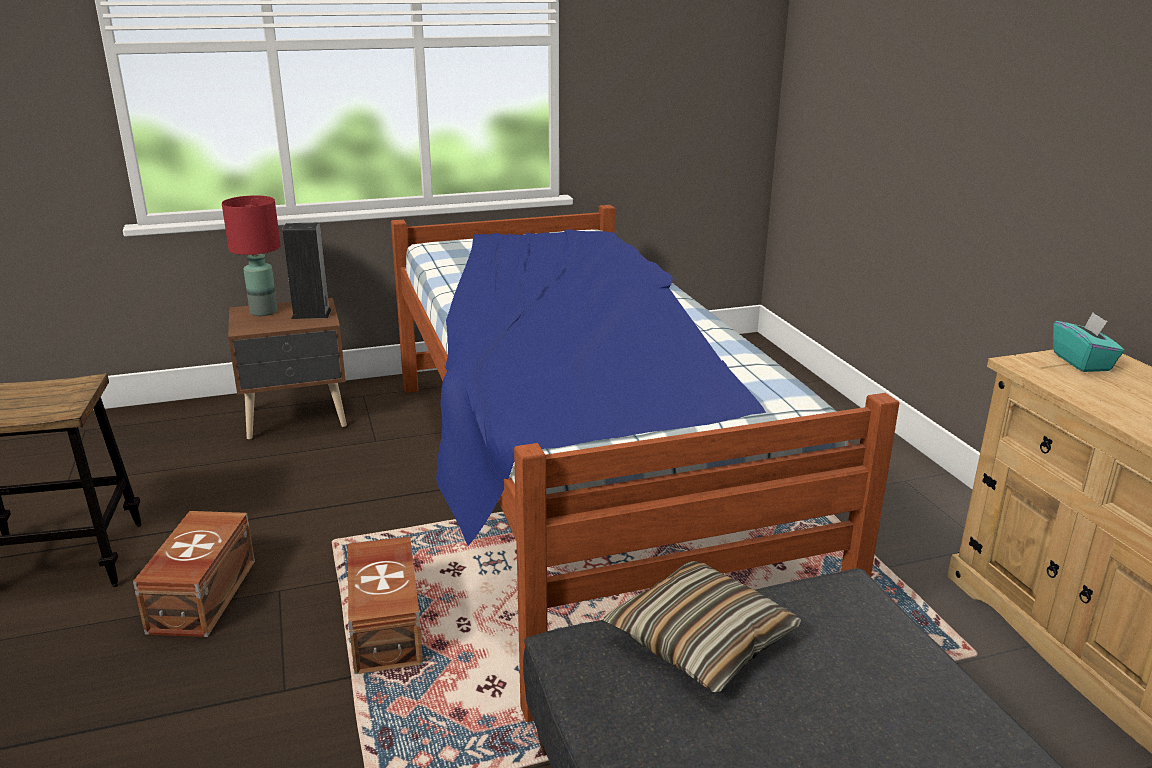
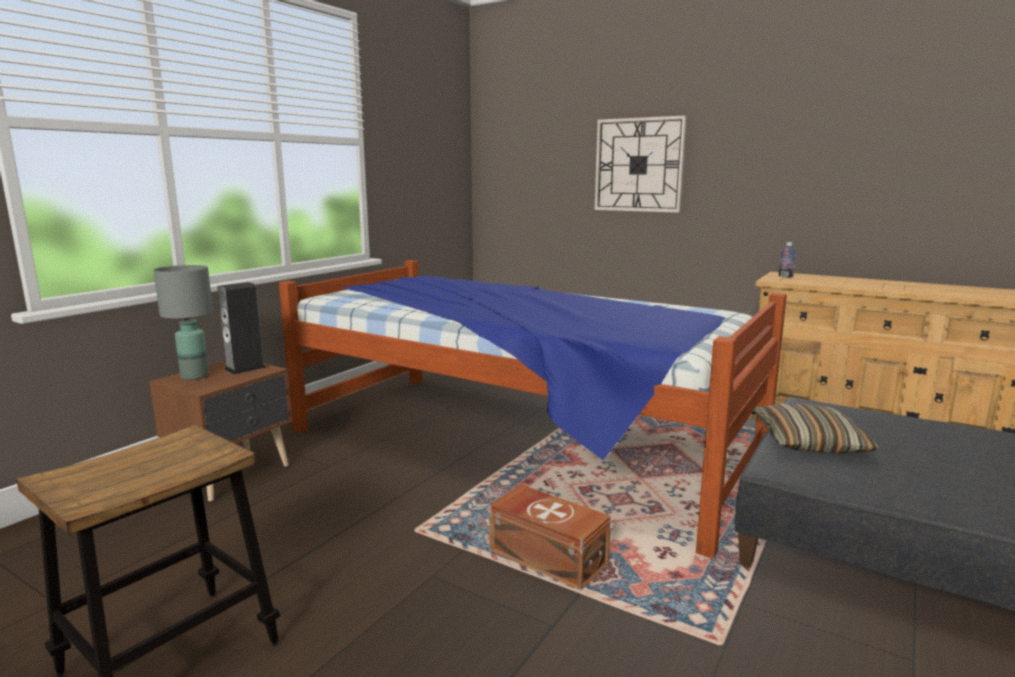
camera: 40 degrees left, 10 degrees down
brown storage box [133,511,255,637] -> none
red table lamp [222,195,281,316] -> grey table lamp [153,265,213,380]
turquoise tissue box [1053,313,1124,372] -> bottle [779,242,796,277]
none -> wall clock [595,115,687,213]

